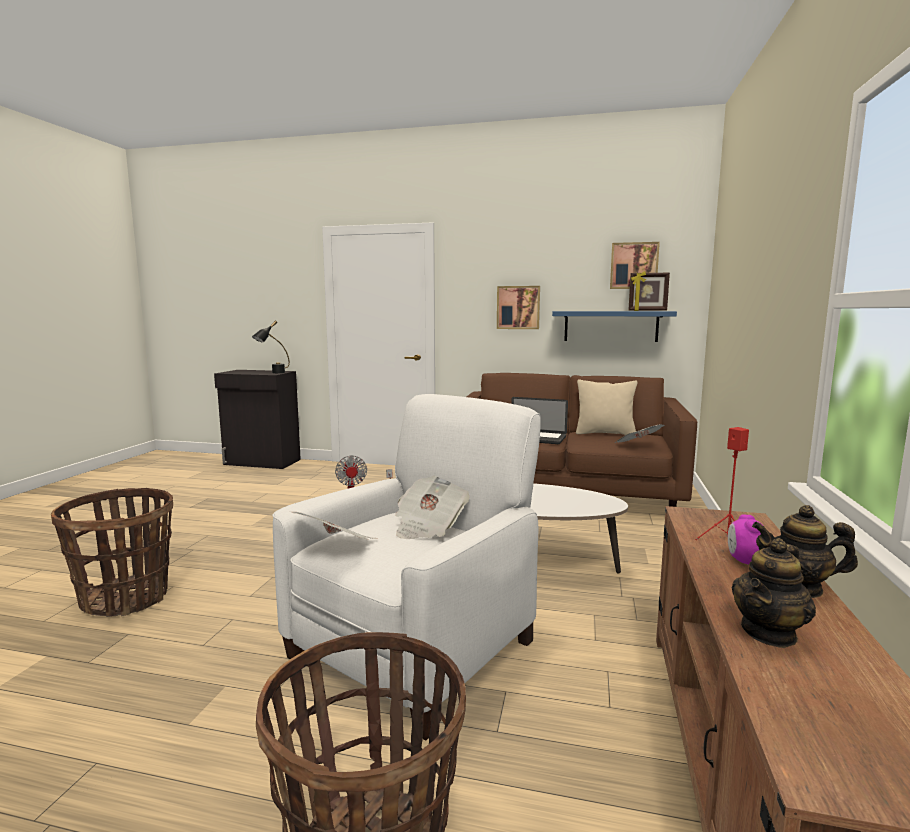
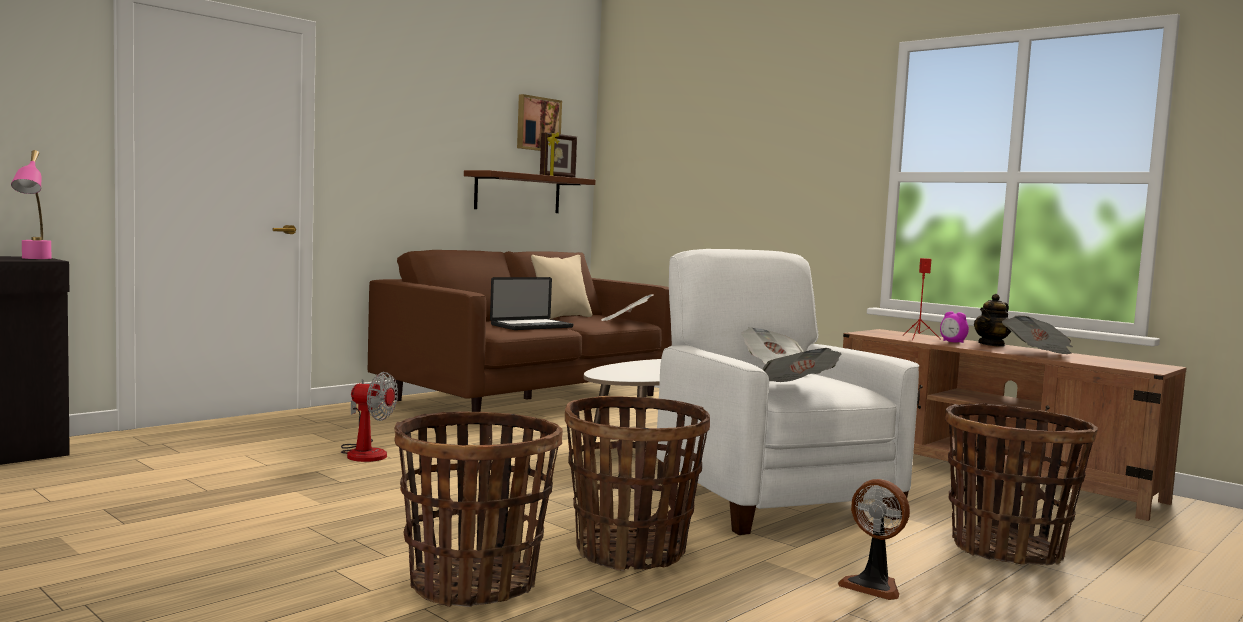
camera: 60 degrees left, 5 degrees down
black table lamp [252,321,290,373] -> pink table lamp [11,150,52,259]
picture [497,286,540,329] -> none
blue shelf [552,311,677,342] -> brown shelf [464,170,596,213]
teapot [732,538,816,648] -> newspaper [1002,316,1073,354]
none -> basket [565,396,710,571]
none -> fan [838,479,910,600]

